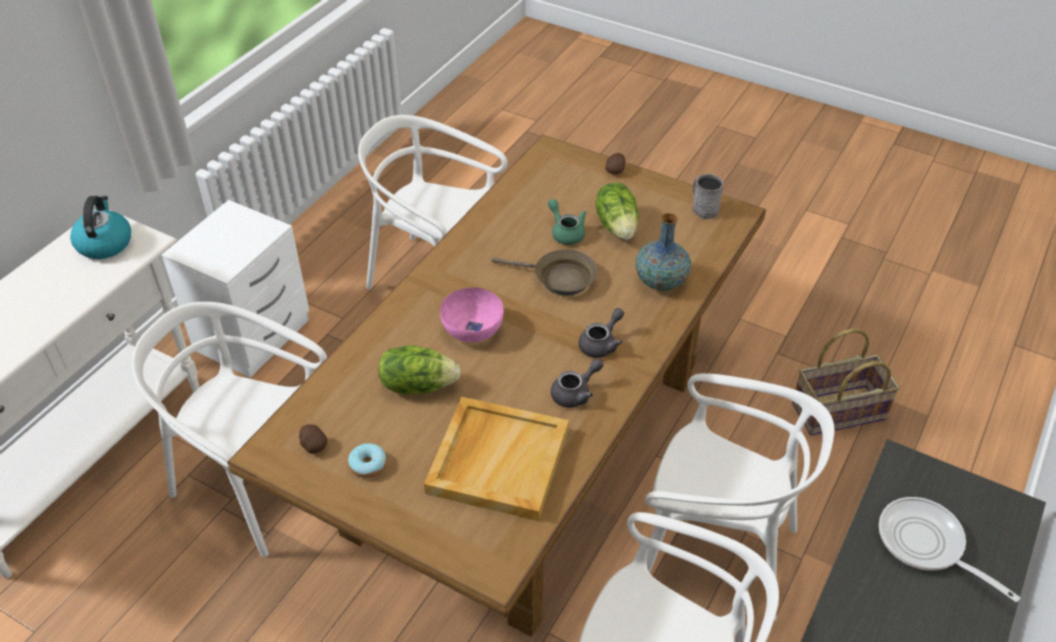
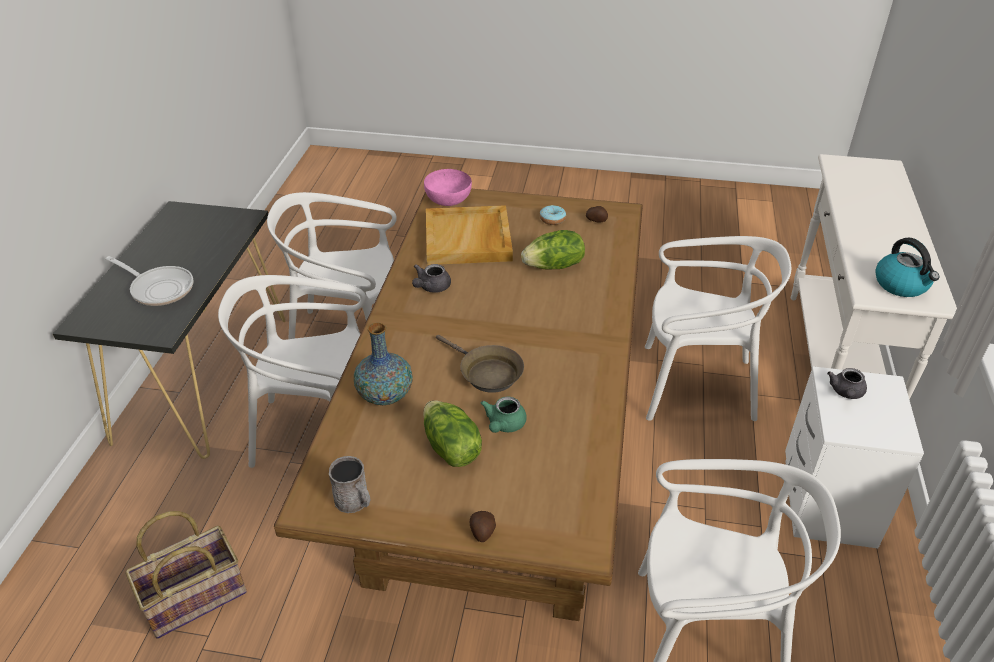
camera: 160 degrees right, 5 degrees down
pink bowl [440,287,504,342] -> pink bowl moved to [424,169,472,206]
brown frying pan [492,249,597,296] -> brown frying pan turned 135 degrees counterclockwise [436,335,524,393]
green teapot [548,199,587,245] -> green teapot turned 75 degrees clockwise [480,396,527,433]
grey teapot [579,308,624,358] -> grey teapot moved to [827,368,867,399]

